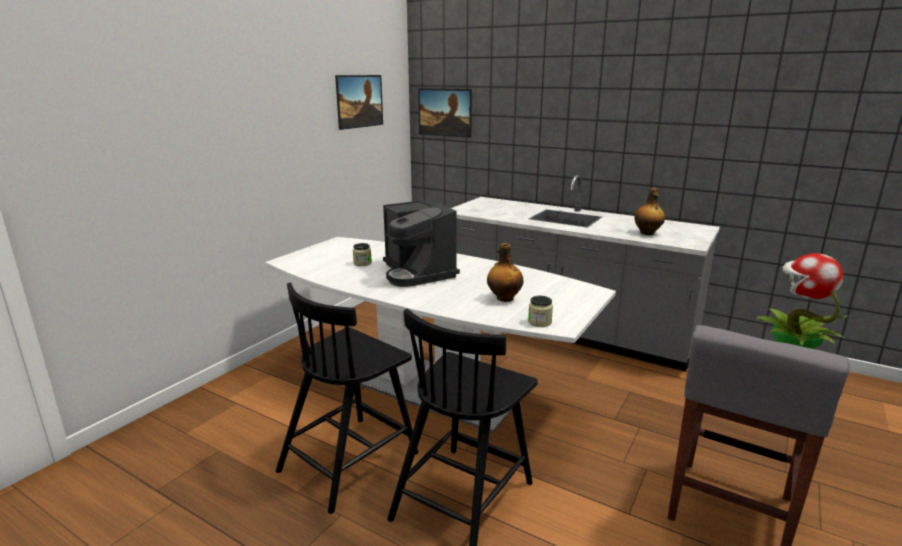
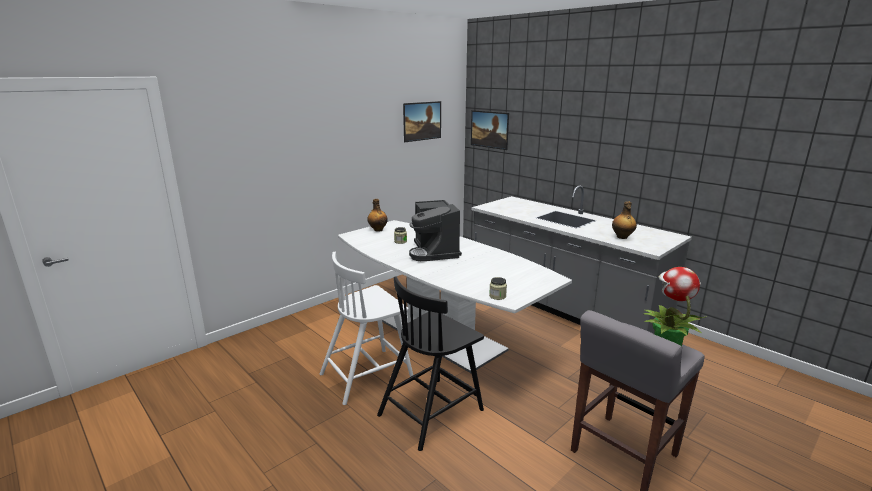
camera: 15 degrees right, 0 degrees up
black chair [276,283,418,514] -> white chair [320,252,413,405]
bottle [487,243,523,302] -> bottle moved to [367,199,388,232]

